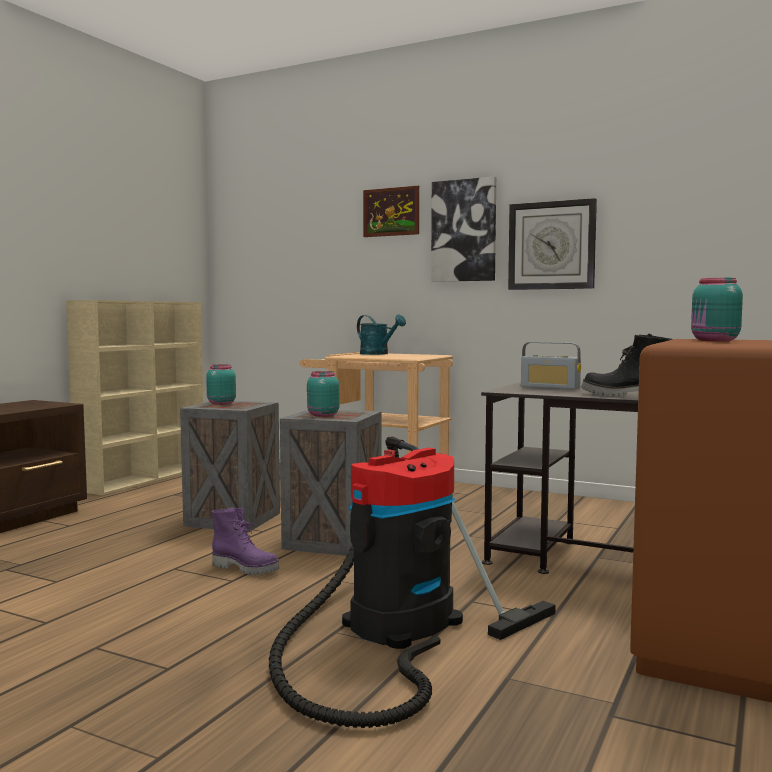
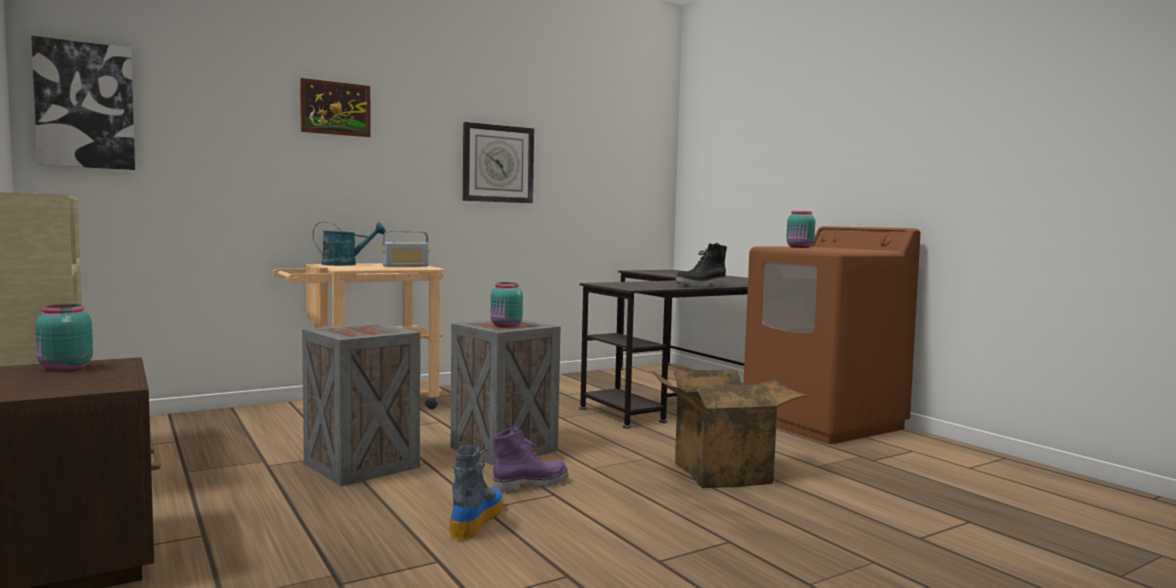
camera: 60 degrees left, 0 degrees up
turquoise jar [206,365,236,405] -> turquoise jar moved to [35,304,93,371]
vacuum cleaner [269,437,556,728] -> cardboard box [653,370,809,488]
picture [431,177,496,282] -> picture moved to [31,36,135,170]
radio [521,342,581,390] -> radio moved to [382,231,429,267]
none -> boot [449,445,503,540]

